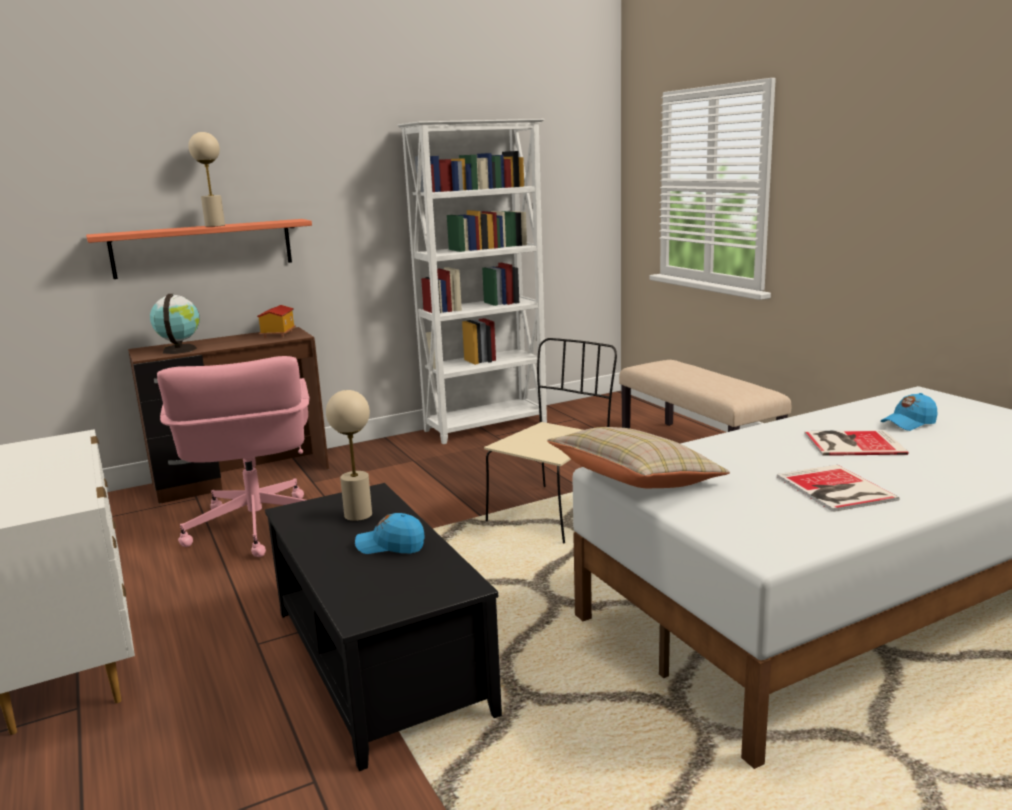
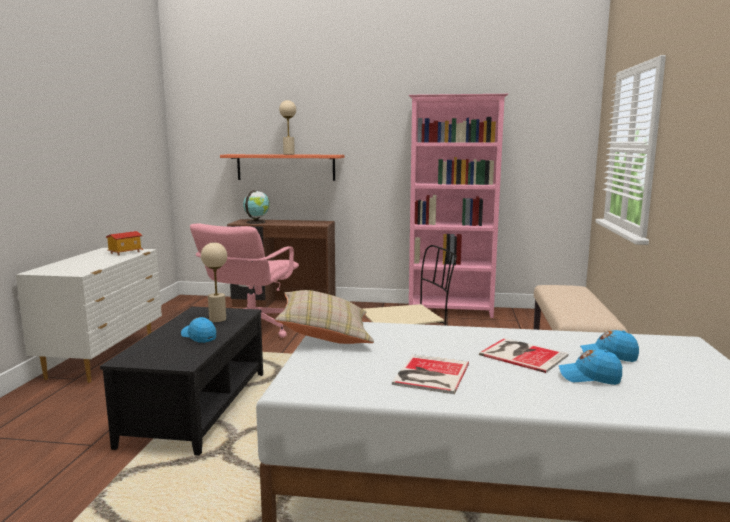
camera: 35 degrees right, 5 degrees down
toy house [257,305,296,338] -> toy house moved to [106,231,143,256]
white bookcase [397,119,547,444] -> pink bookcase [409,94,508,318]
none -> blue cap [559,349,622,385]

